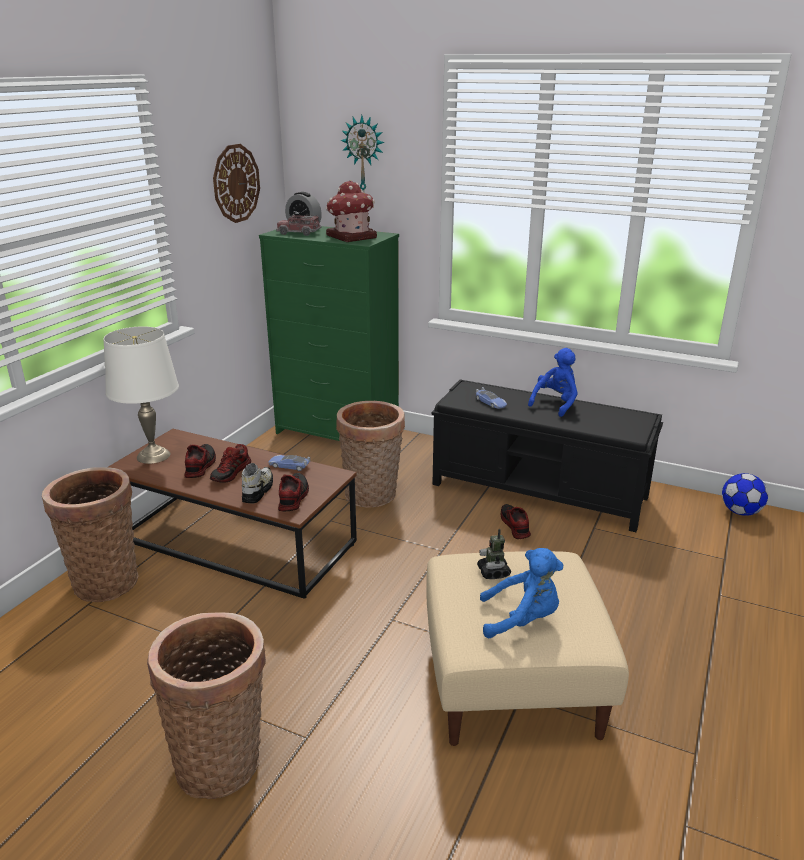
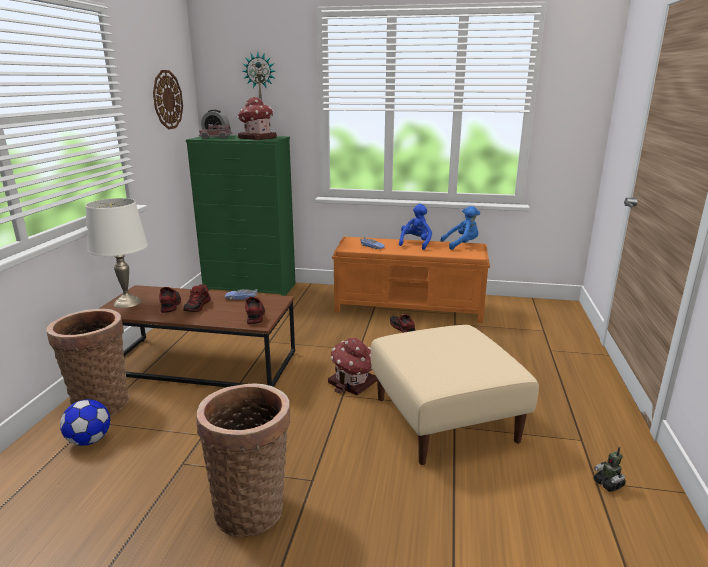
camera: 15 degrees left, 5 degrees down
shoe [242,463,273,504] -> none
basket [336,401,405,508] -> none
black bench [431,379,663,532] -> orange bench [332,237,490,323]
toy robot [477,529,511,579] -> toy robot moved to [594,447,626,492]
blue plush toy [480,548,563,638] -> blue plush toy moved to [440,206,480,250]
football [722,473,768,516] -> football moved to [60,399,110,446]
none -> toy house [328,338,377,395]

